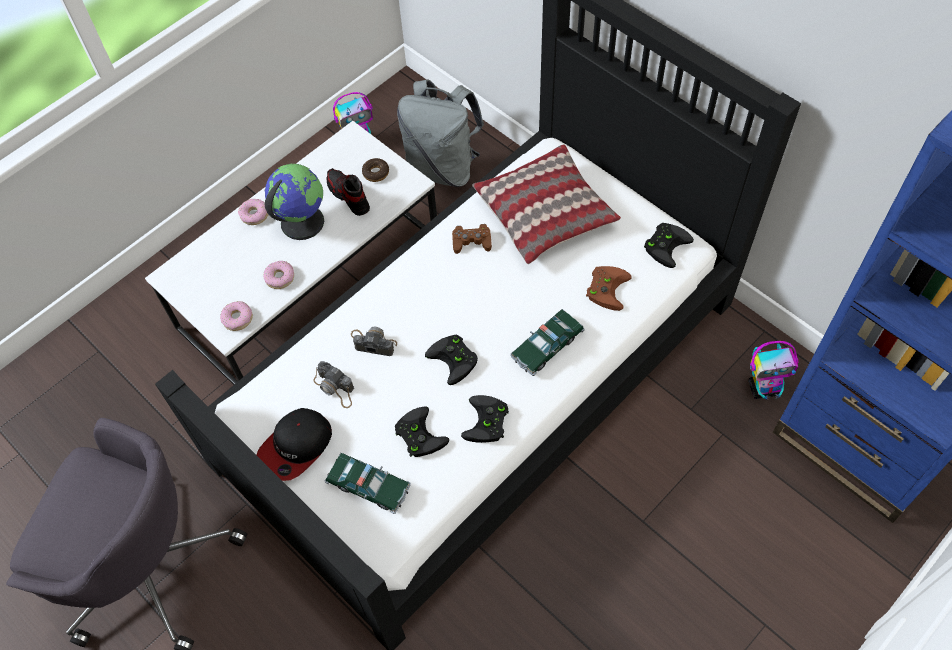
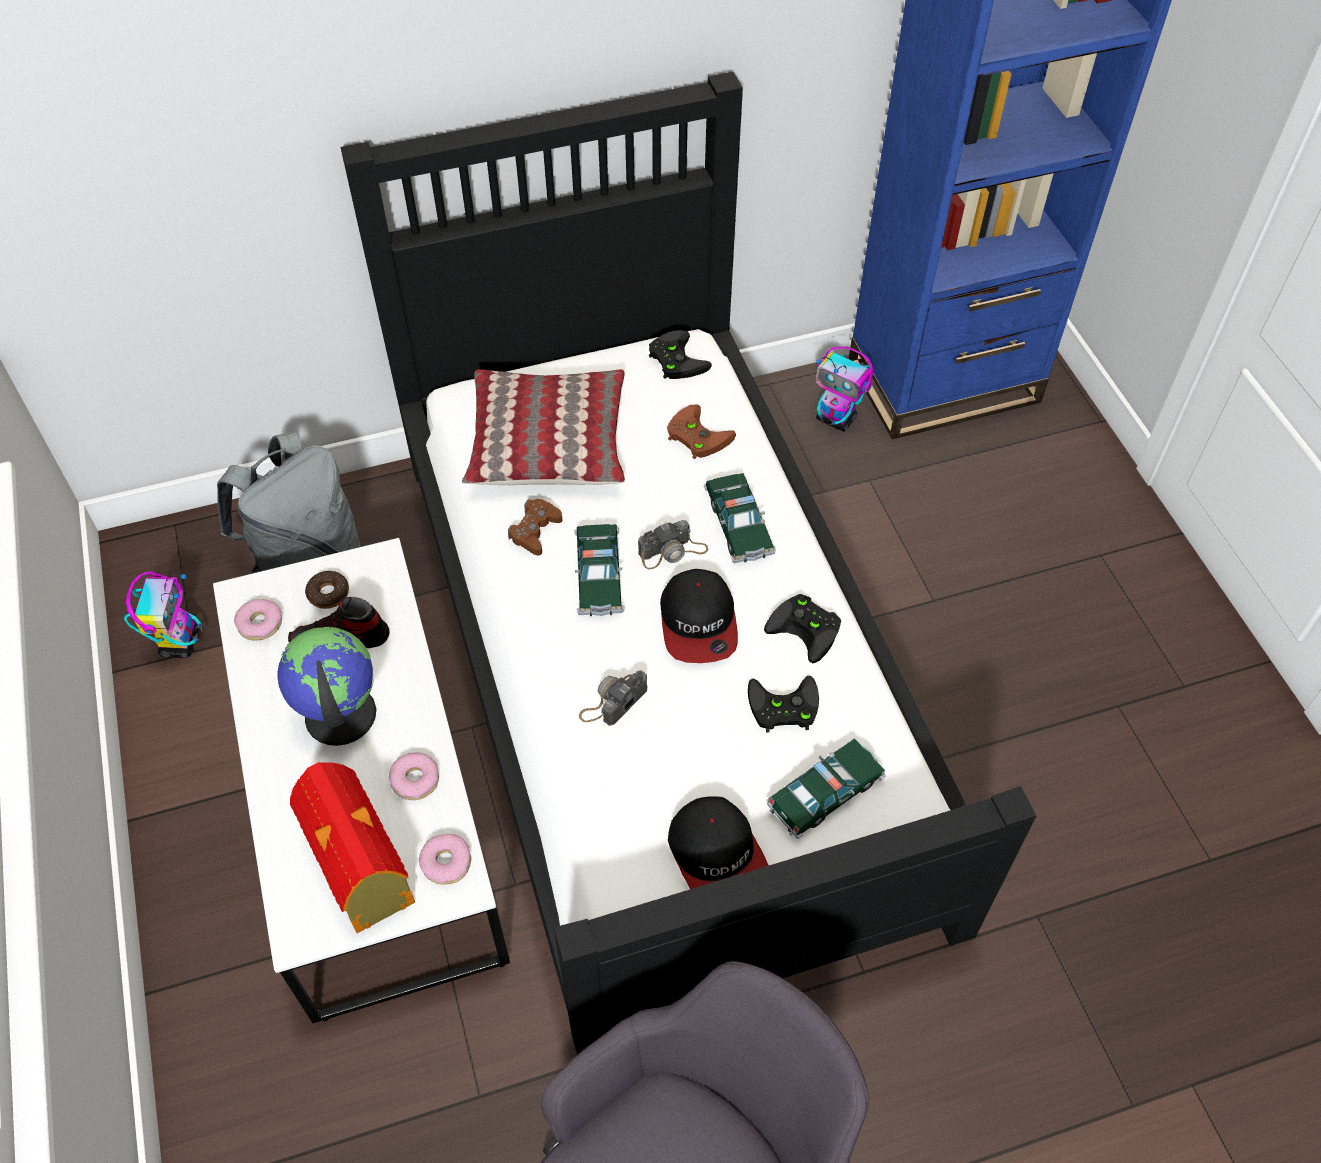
camera: 65 degrees left, 5 degrees down
donut [238,199,269,225] -> donut moved to [234,598,282,641]
camera [313,361,354,408] -> camera moved to [638,520,708,569]
black game controller [425,335,478,385] -> cap [660,569,738,663]
toy robot [749,341,798,400] -> toy robot turned 105 degrees clockwise [816,346,873,432]
none -> toy house [290,762,415,933]
none -> toy car [575,524,625,616]

